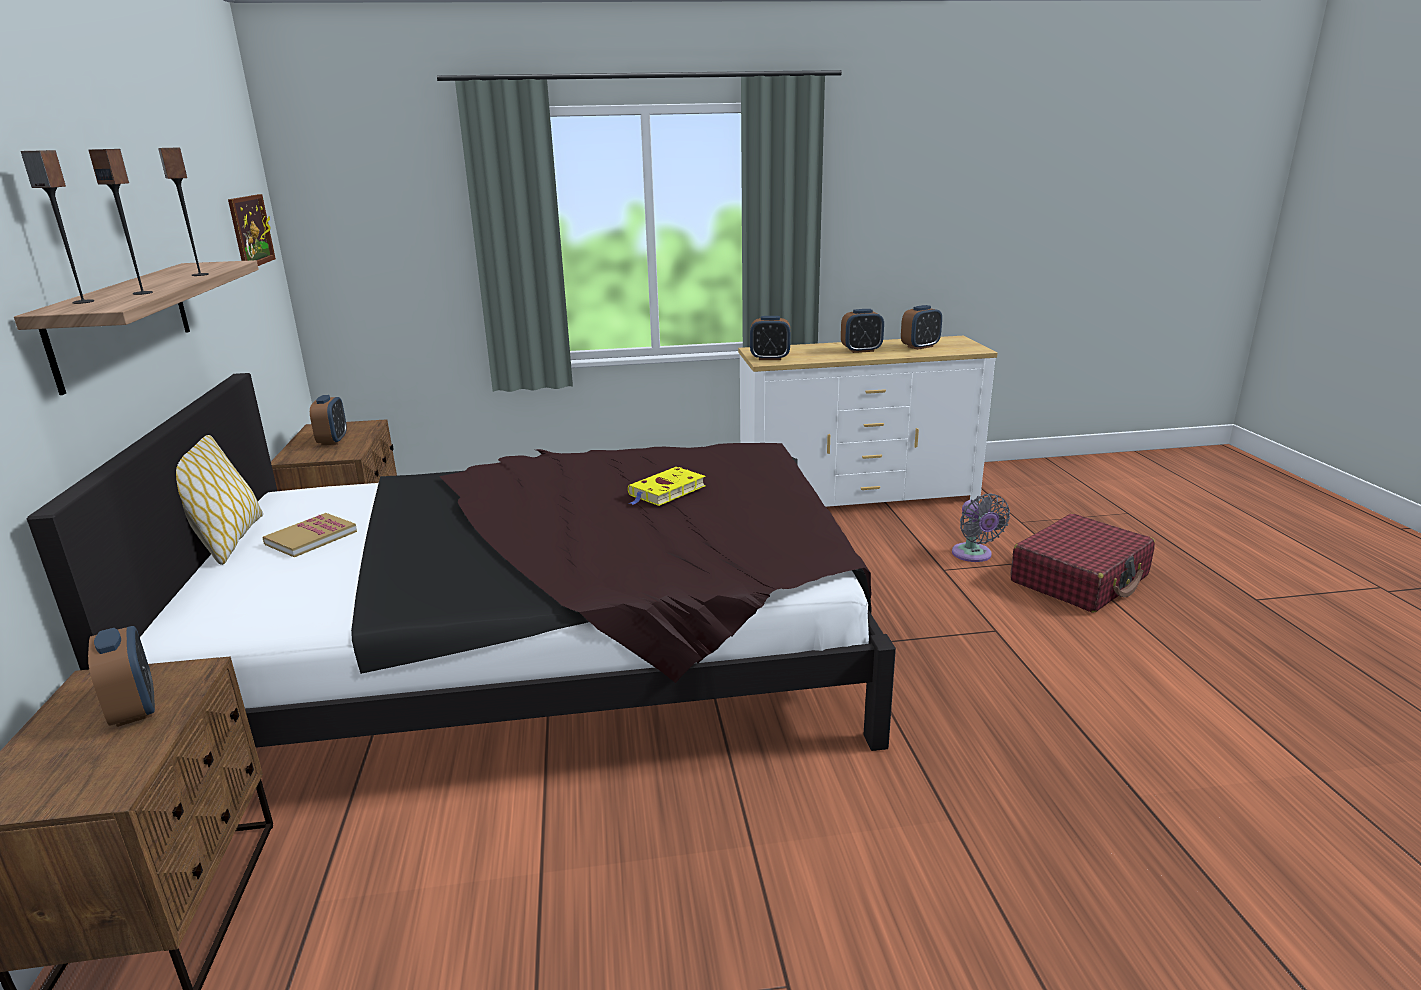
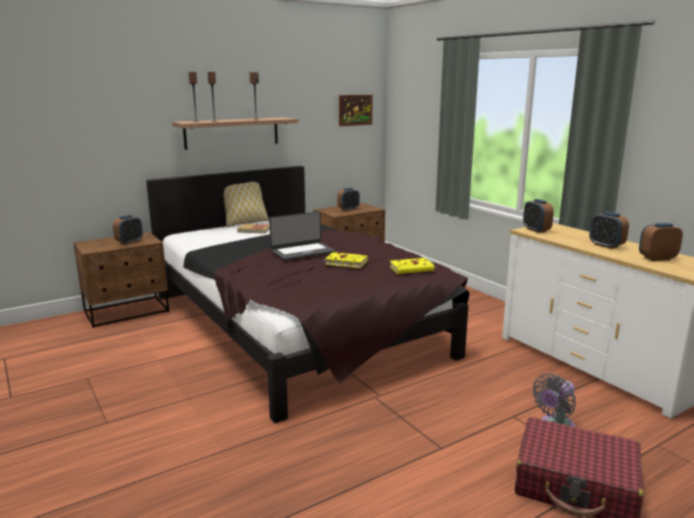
camera: 65 degrees right, 5 degrees down
alarm clock [901,305,942,350] -> alarm clock turned 135 degrees clockwise [639,223,683,261]
none -> laptop [269,211,336,260]
none -> yellow book [390,258,437,274]

